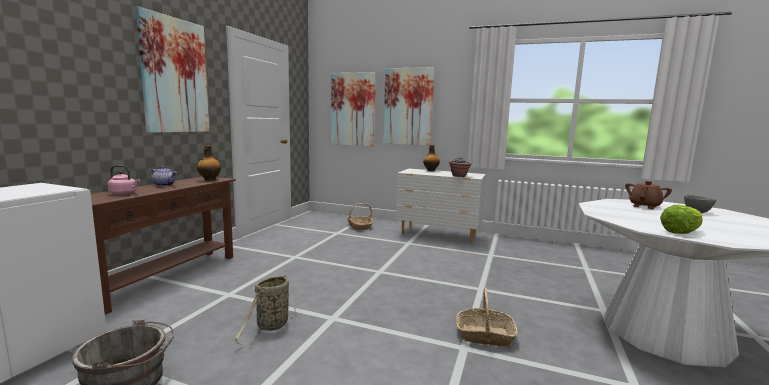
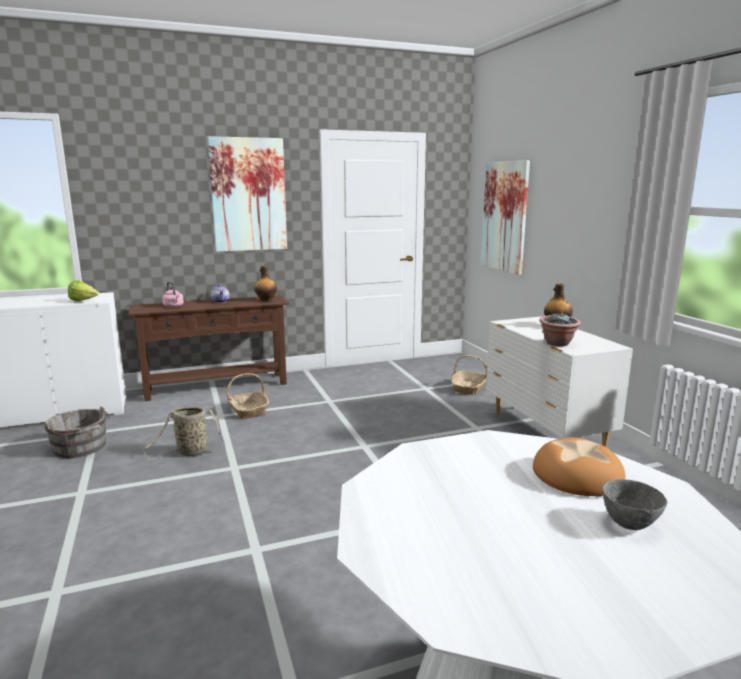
camera: 50 degrees right, 5 degrees up
picture [383,67,435,146] -> none
basket [456,287,518,347] -> basket moved to [227,373,269,419]
brown teapot [625,181,672,209] -> bread [533,438,626,496]
lettuce [660,205,703,234] -> lettuce moved to [68,280,99,301]

